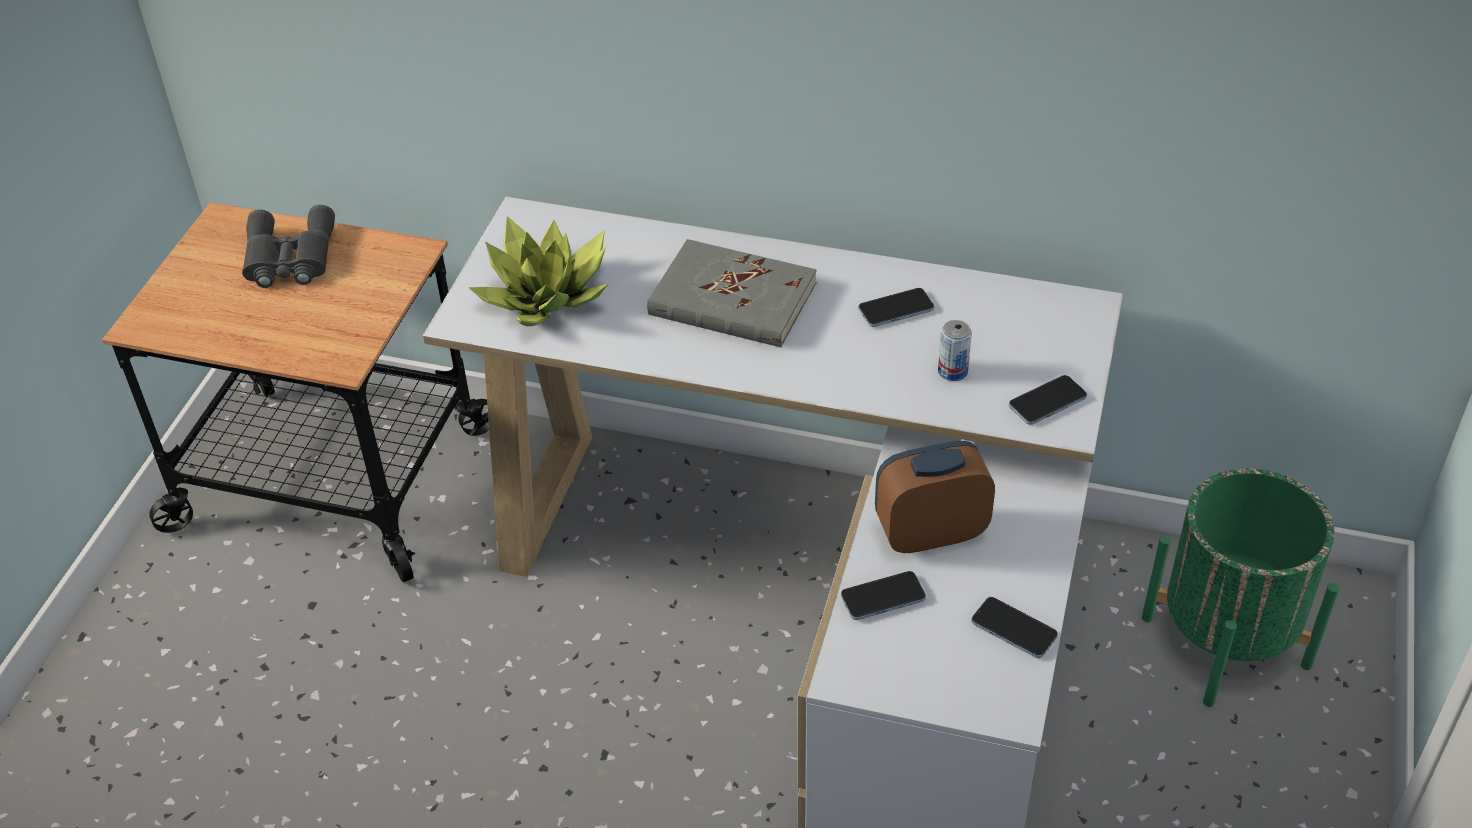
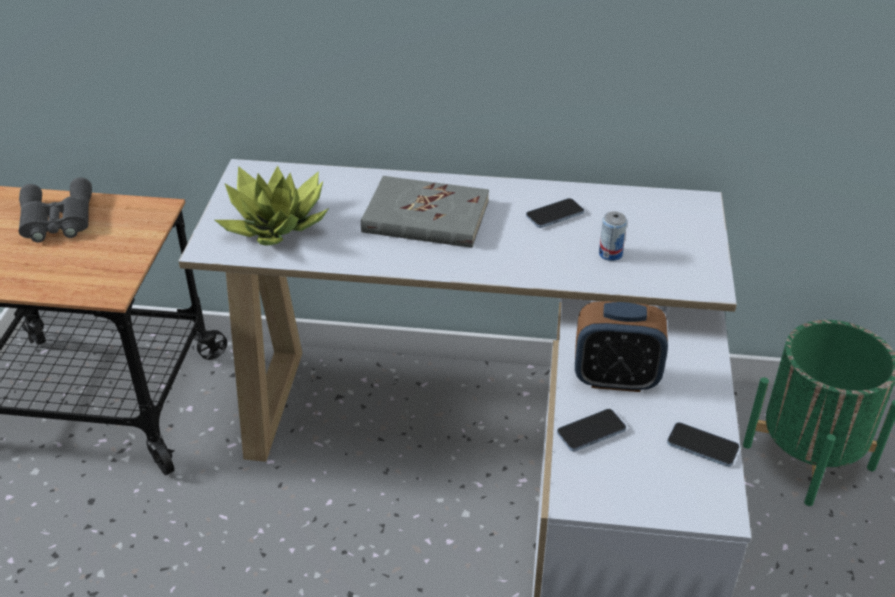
camera: 10 degrees left, 5 degrees down
alarm clock [875,441,995,553] -> alarm clock turned 150 degrees counterclockwise [575,301,668,392]
phone [1009,375,1087,425] -> none

